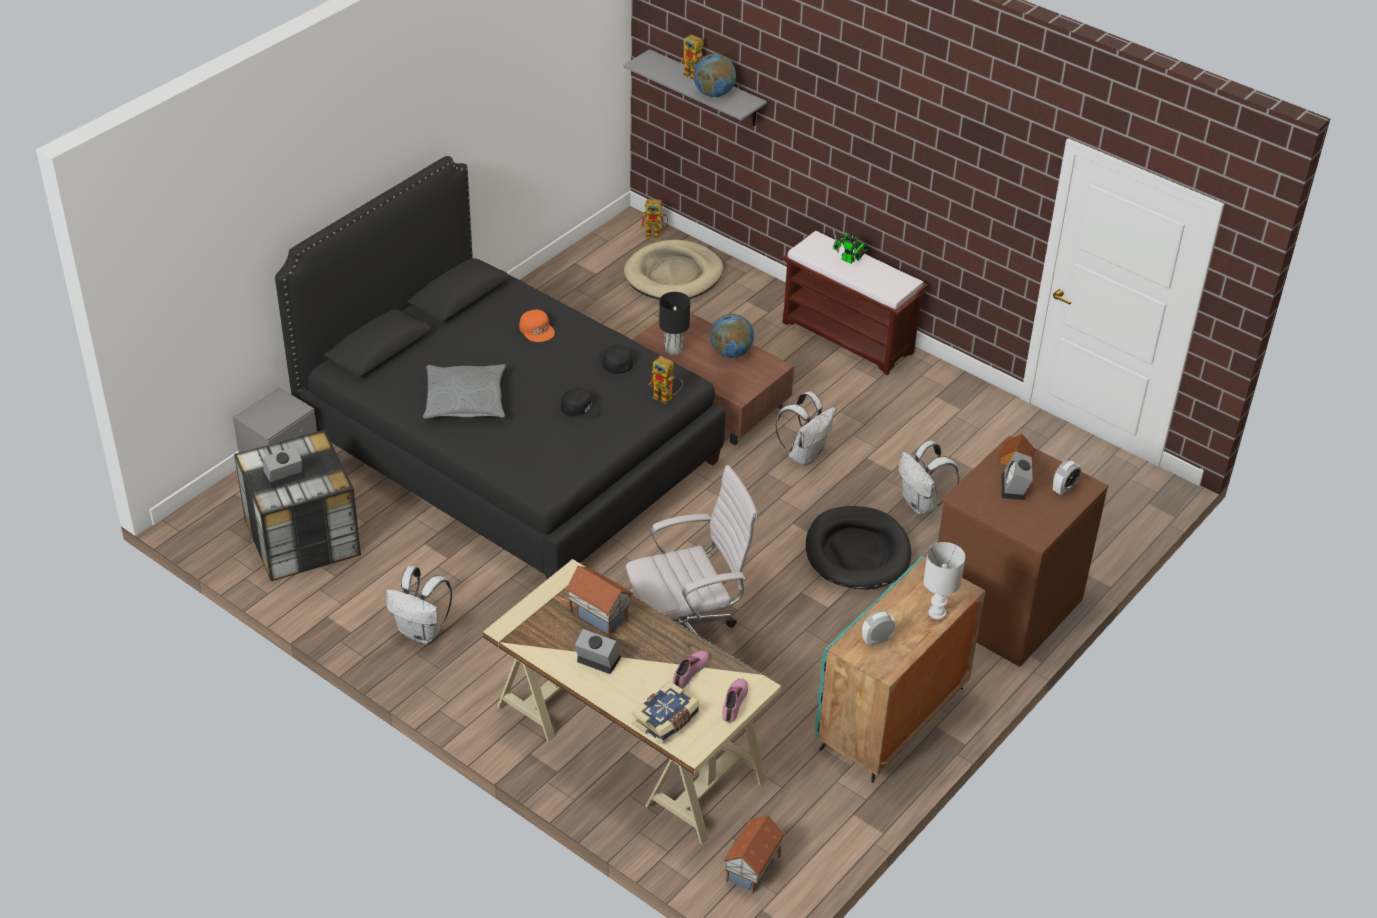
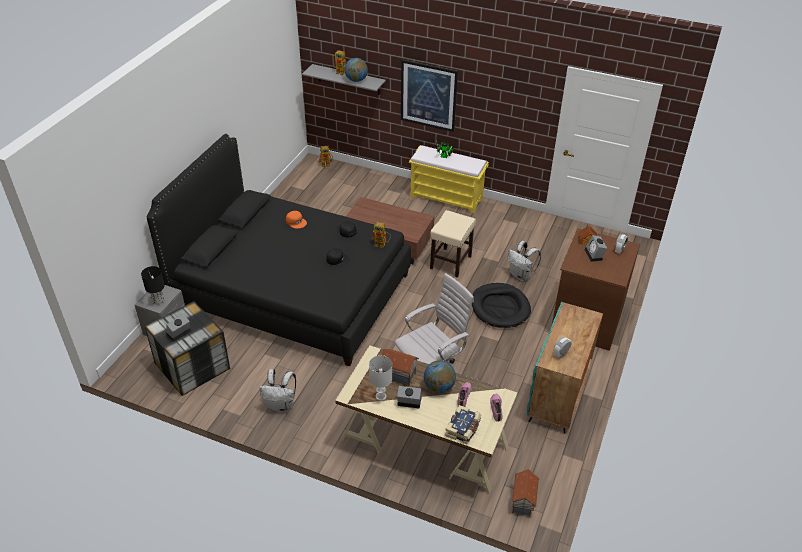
camera: 15 degrees left, 0 degrees up
grey pillow [423,364,506,418] -> none
beige dog bed [624,240,723,299] -> none
black table lamp [659,292,690,355] -> black table lamp moved to [141,266,165,305]
globe [710,314,754,358] -> globe moved to [424,360,456,393]
white backpack [775,391,836,466] -> beige stool [430,210,476,278]
brown bench [782,231,928,375] -> yellow bench [409,145,489,213]
white table lamp [923,542,965,620] -> white table lamp moved to [369,355,392,401]
none -> picture [401,60,458,132]

